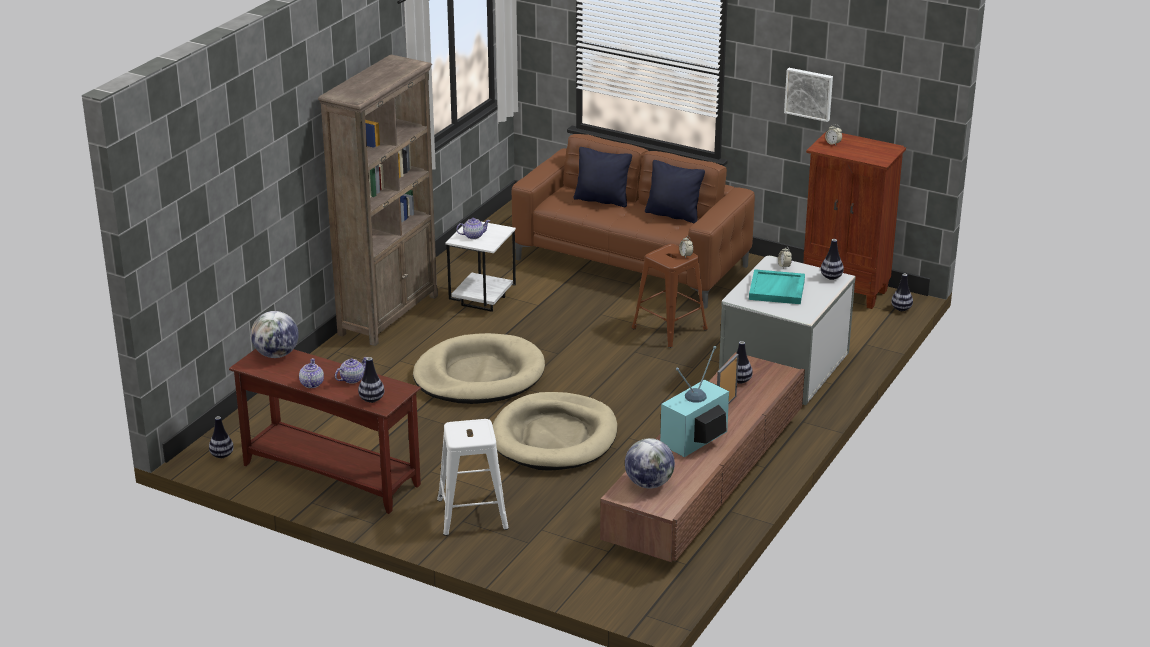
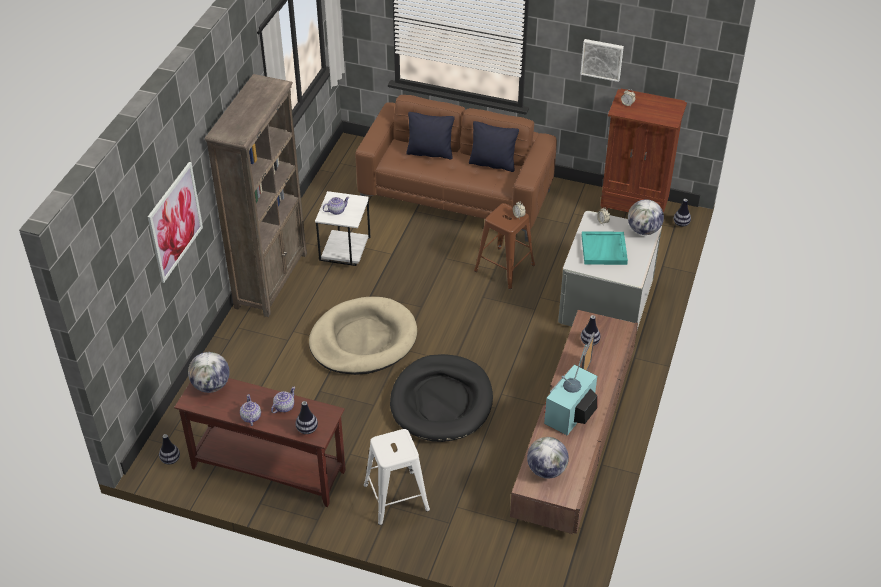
camera: 10 degrees left, 15 degrees up
beige dog bed [492,392,617,471] -> black dog bed [390,354,493,442]
vase [821,239,844,280] -> globe [628,199,664,235]
none -> picture [148,162,203,283]

